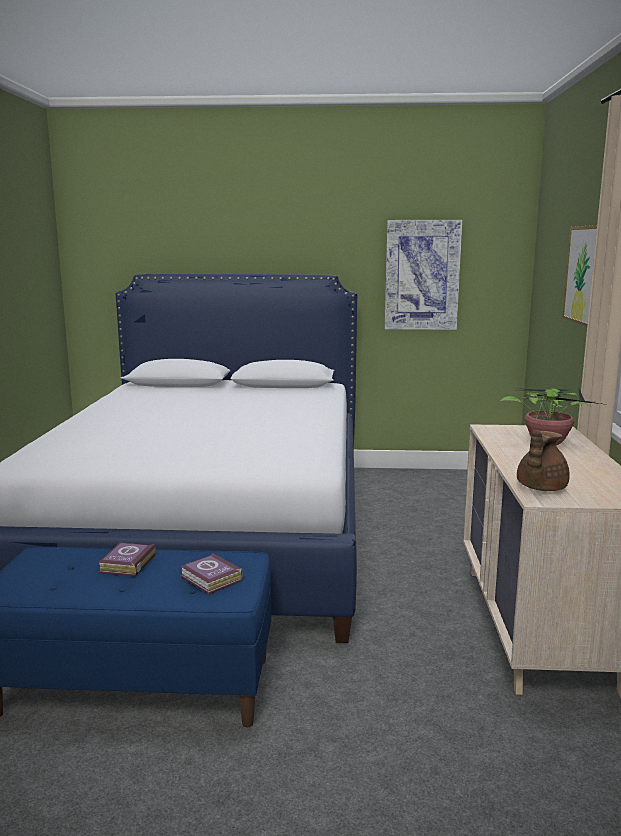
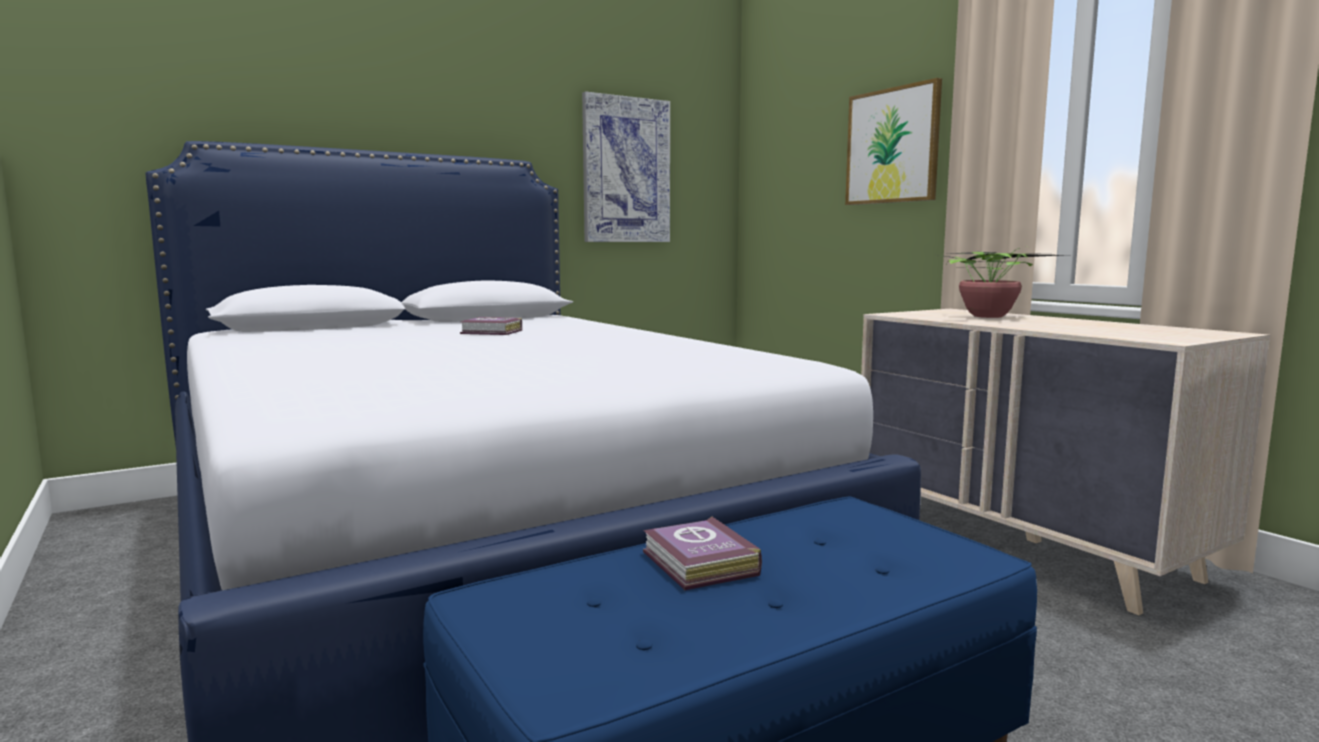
camera: 35 degrees left, 5 degrees down
book [180,553,243,594] -> book moved to [460,317,522,335]
brown teapot [517,430,570,491] -> none

